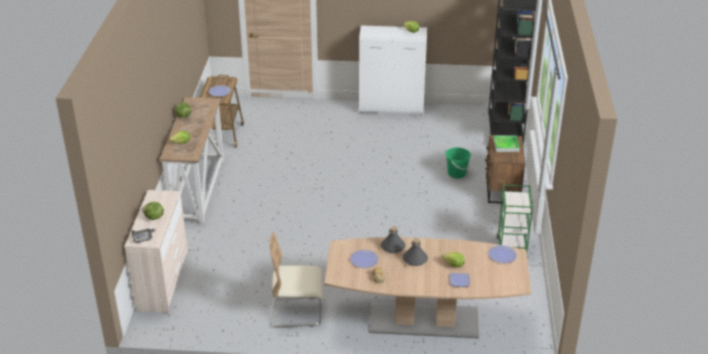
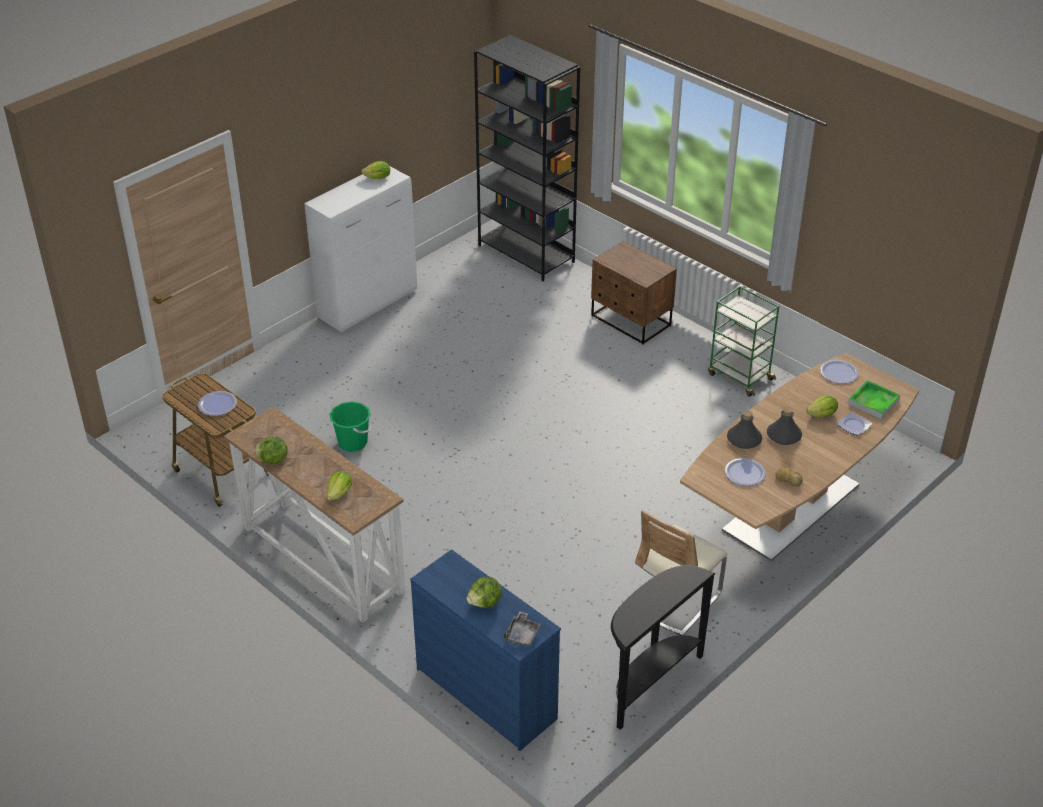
camera: 50 degrees left, 5 degrees up
beige dresser [124,190,188,313] -> blue dresser [410,549,561,751]
green bucket [446,147,471,178] -> green bucket moved to [329,401,371,452]
tray [493,135,520,152] -> tray moved to [848,380,900,419]
none -> black console table [611,565,716,730]

